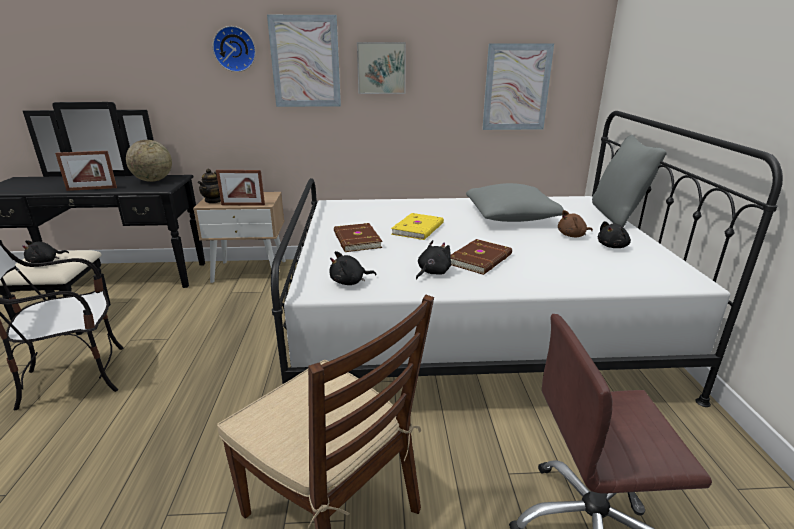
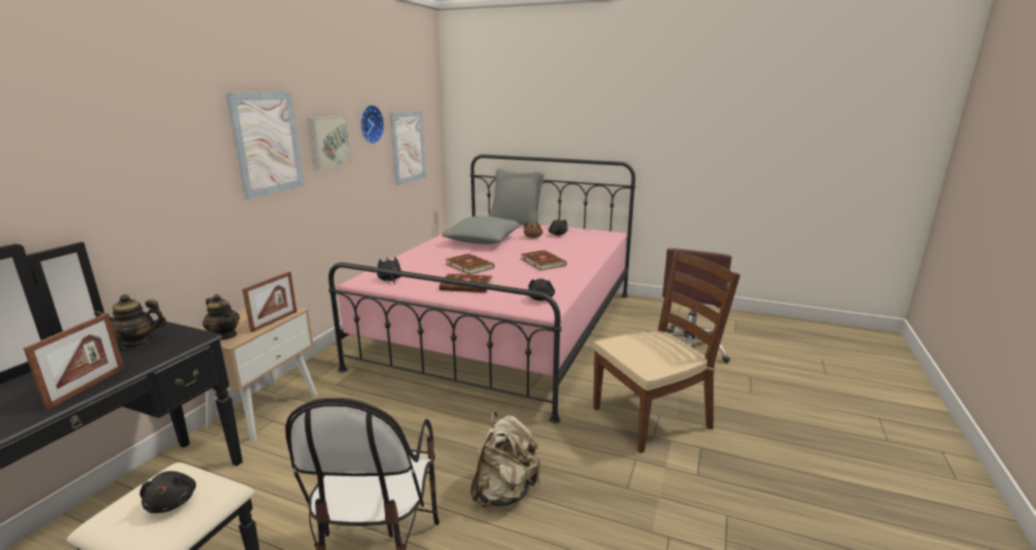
camera: 65 degrees left, 5 degrees down
globe [126,140,172,182] -> teapot [93,294,167,349]
wall clock [213,26,256,72] -> wall clock moved to [361,105,384,144]
white bed [271,111,783,407] -> pink bed [328,154,636,424]
yellow book [391,213,444,240] -> brown book [446,253,494,275]
black plush toy [416,240,451,279] -> black plush toy moved to [377,257,402,285]
none -> beige backpack [470,412,540,508]

